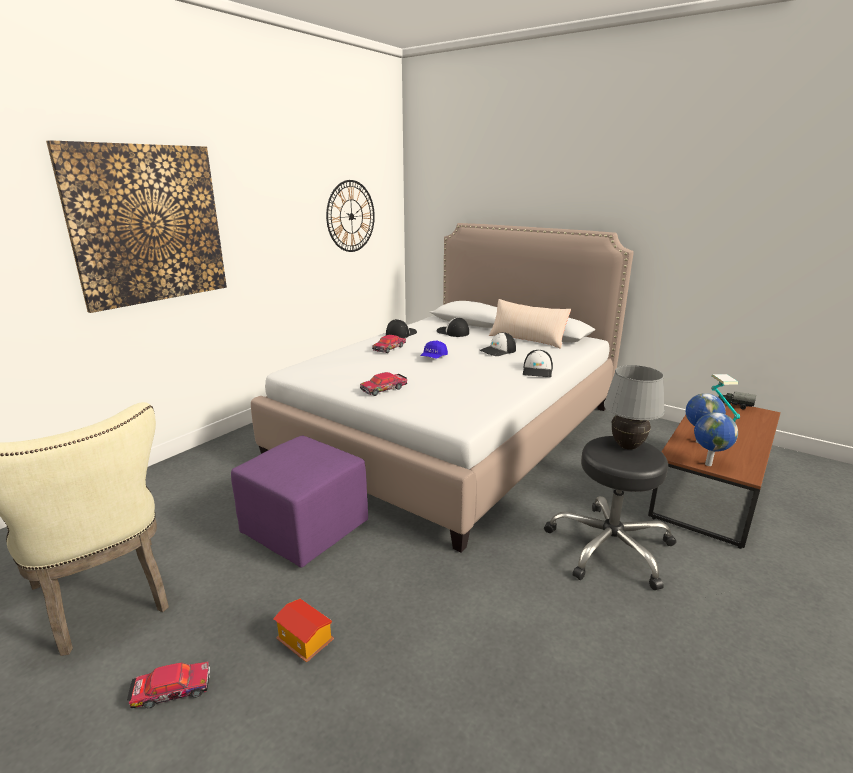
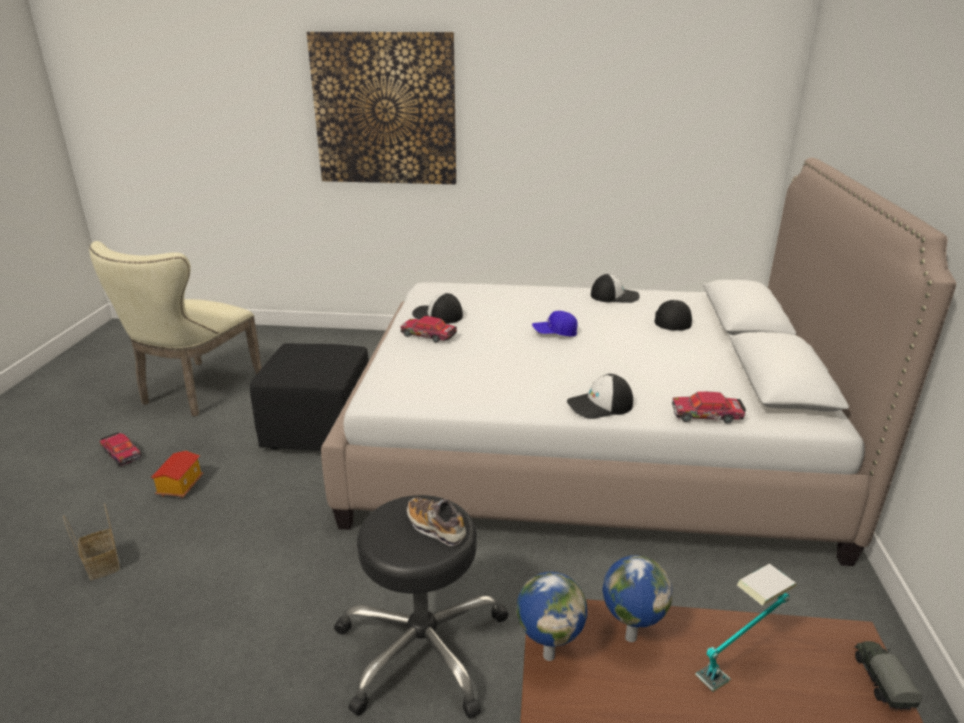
camera: 60 degrees right, 5 degrees up
purple ottoman [231,436,368,568] -> black ottoman [250,343,369,451]
wall clock [326,180,375,252] -> none
toy car [372,335,406,353] -> toy car moved to [672,392,746,424]
cap [480,332,516,356] -> cap moved to [412,293,463,324]
beige pillow [489,299,571,349] -> none
grey table lamp [604,365,665,450] -> shoe [406,497,466,546]
none -> basket [63,503,120,580]

